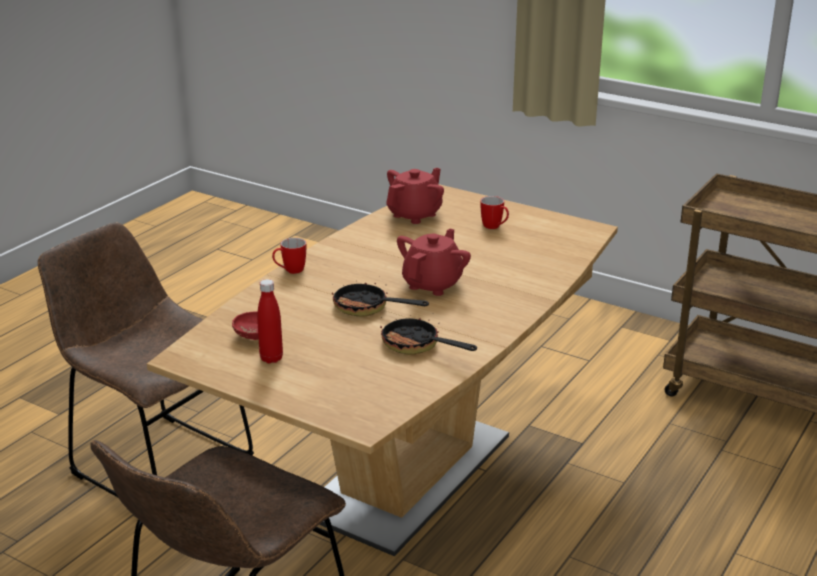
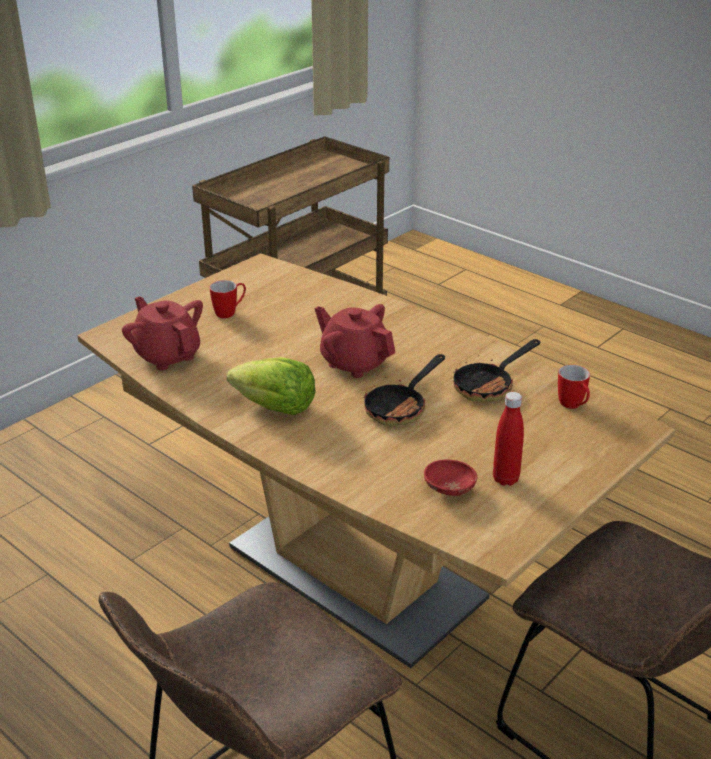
camera: 80 degrees left, 5 degrees up
mug [272,238,306,274] -> mug moved to [558,365,590,409]
none -> lettuce [227,357,316,415]

